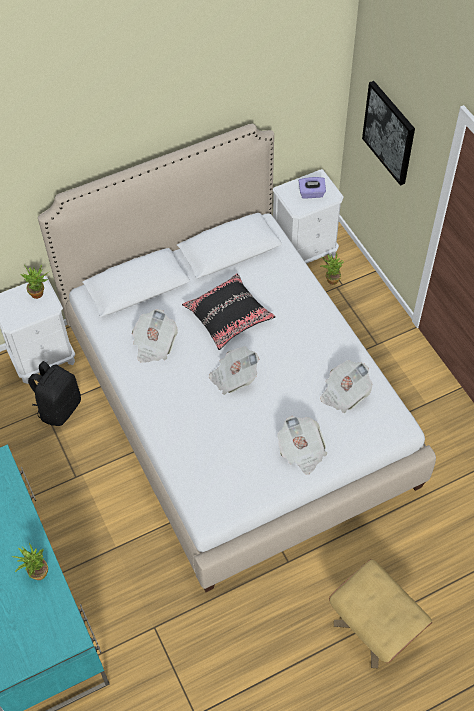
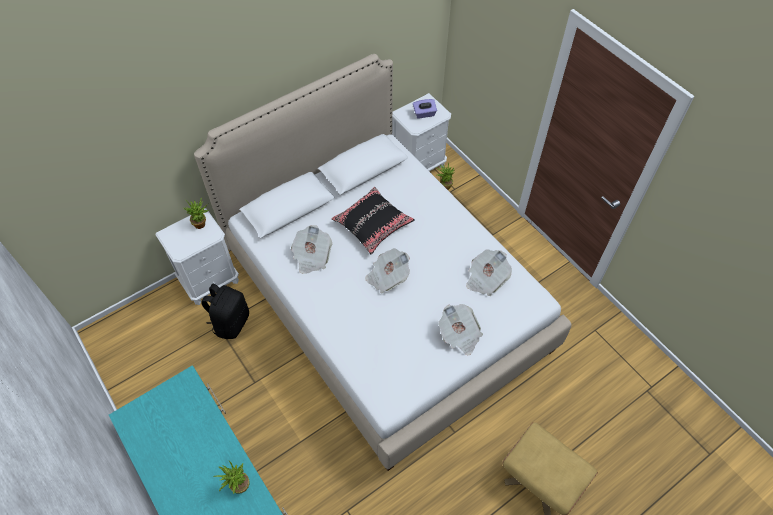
camera: 10 degrees left, 0 degrees up
picture [362,81,415,186] -> none

